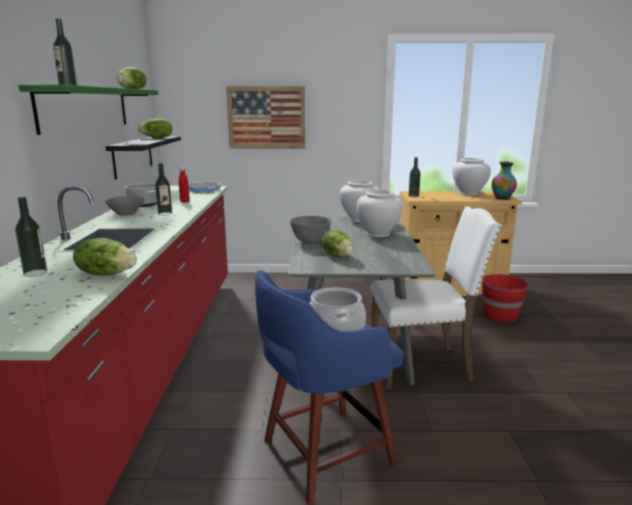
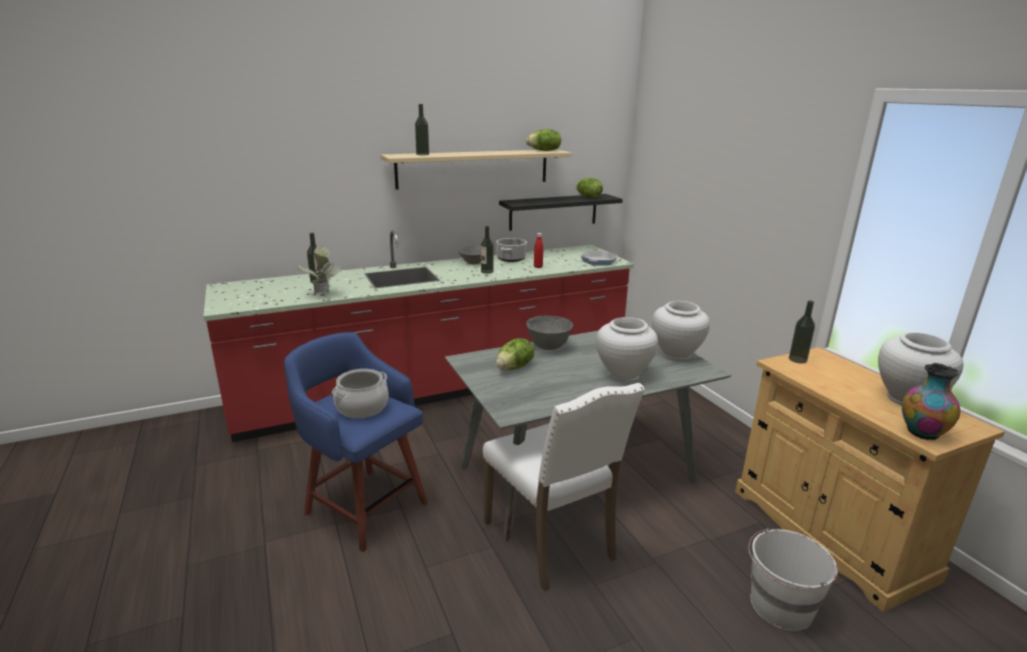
camera: 65 degrees right, 5 degrees up
green shelf [19,85,158,135] -> beige shelf [381,149,572,190]
lettuce [73,238,137,275] -> potted plant [298,246,340,295]
picture [226,86,306,149] -> none
red bucket [482,274,530,323] -> white bucket [748,528,838,631]

